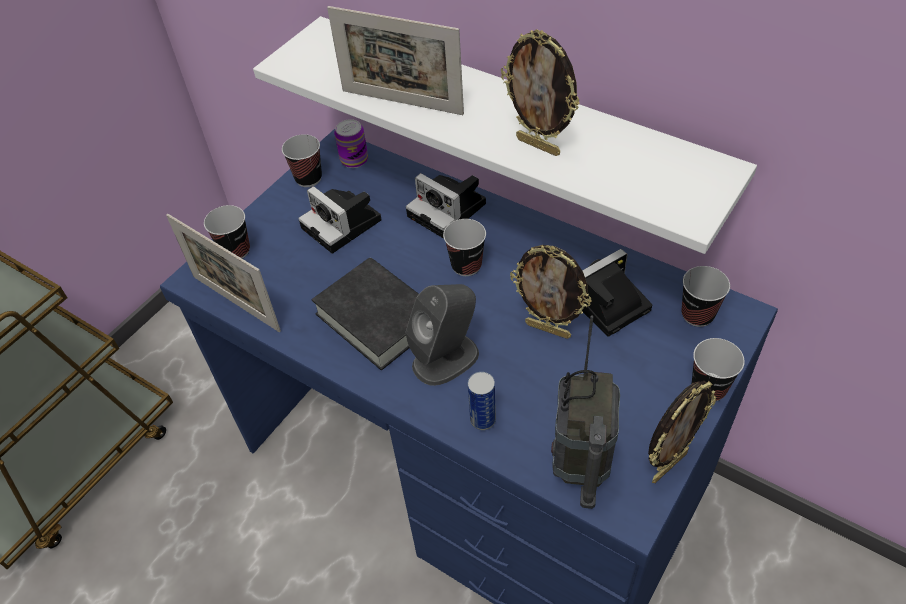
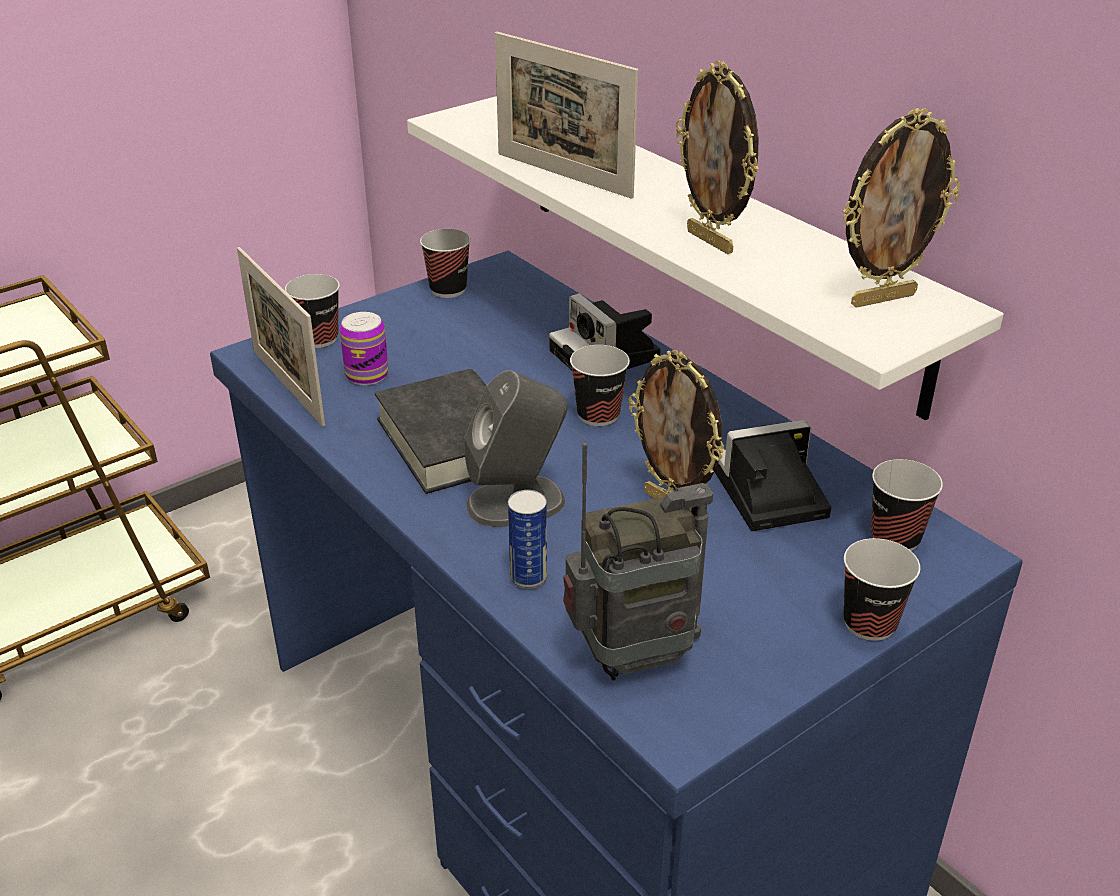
camera: 15 degrees right, 15 degrees down
camera [298,186,381,254] -> none
can [334,119,368,168] -> can moved to [340,312,388,385]
radio [551,315,620,509] -> radio turned 135 degrees counterclockwise [563,443,713,681]
picture frame [648,381,716,483] -> picture frame moved to [843,108,960,308]

